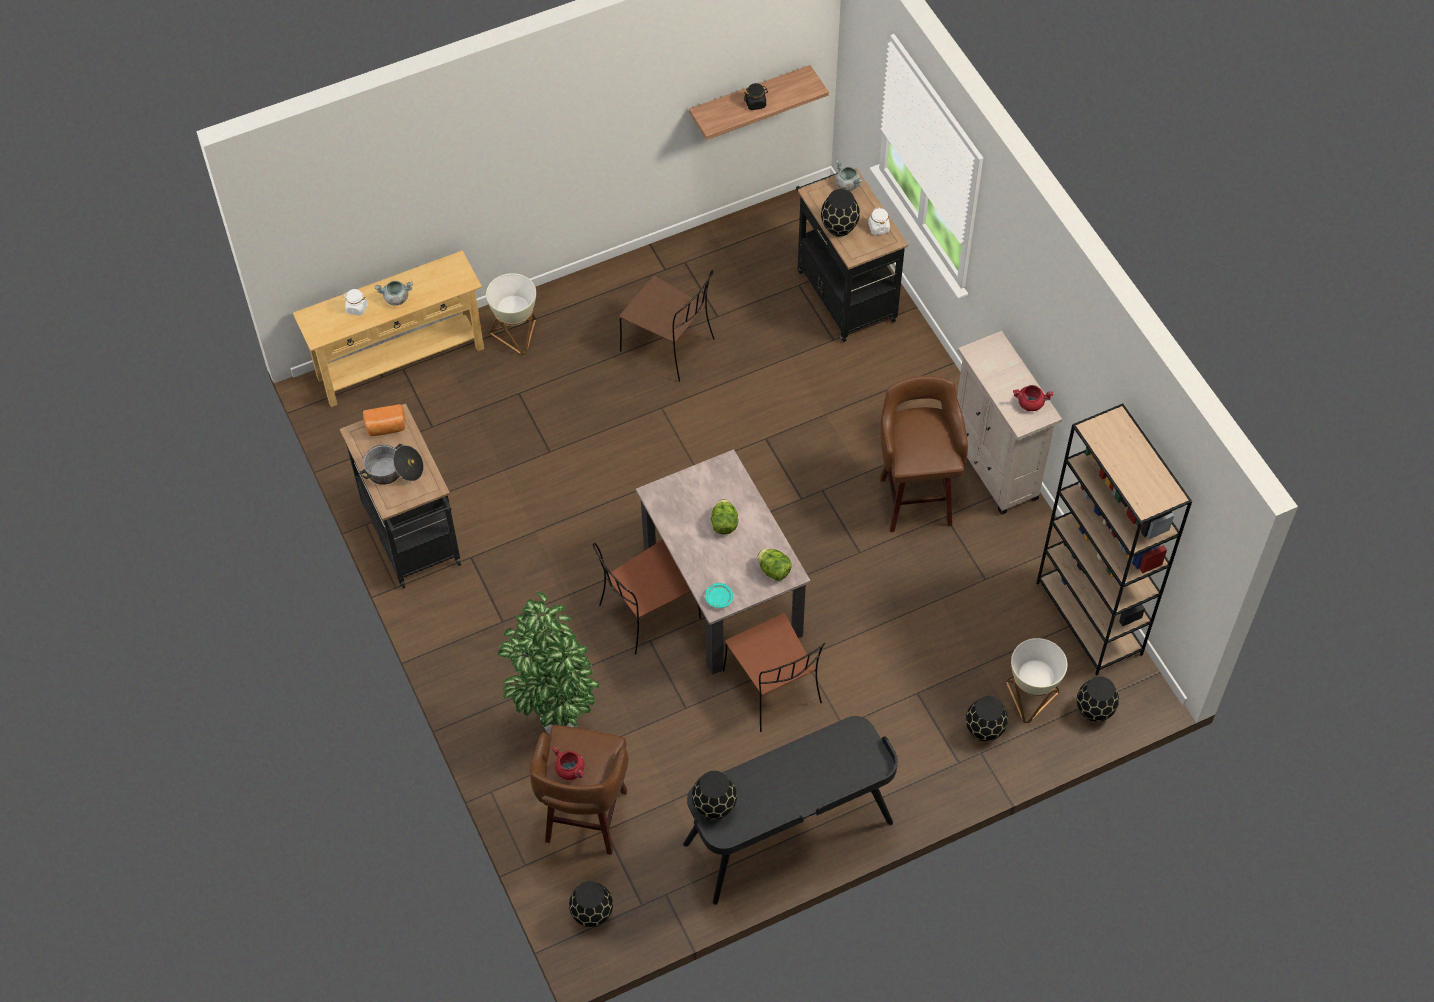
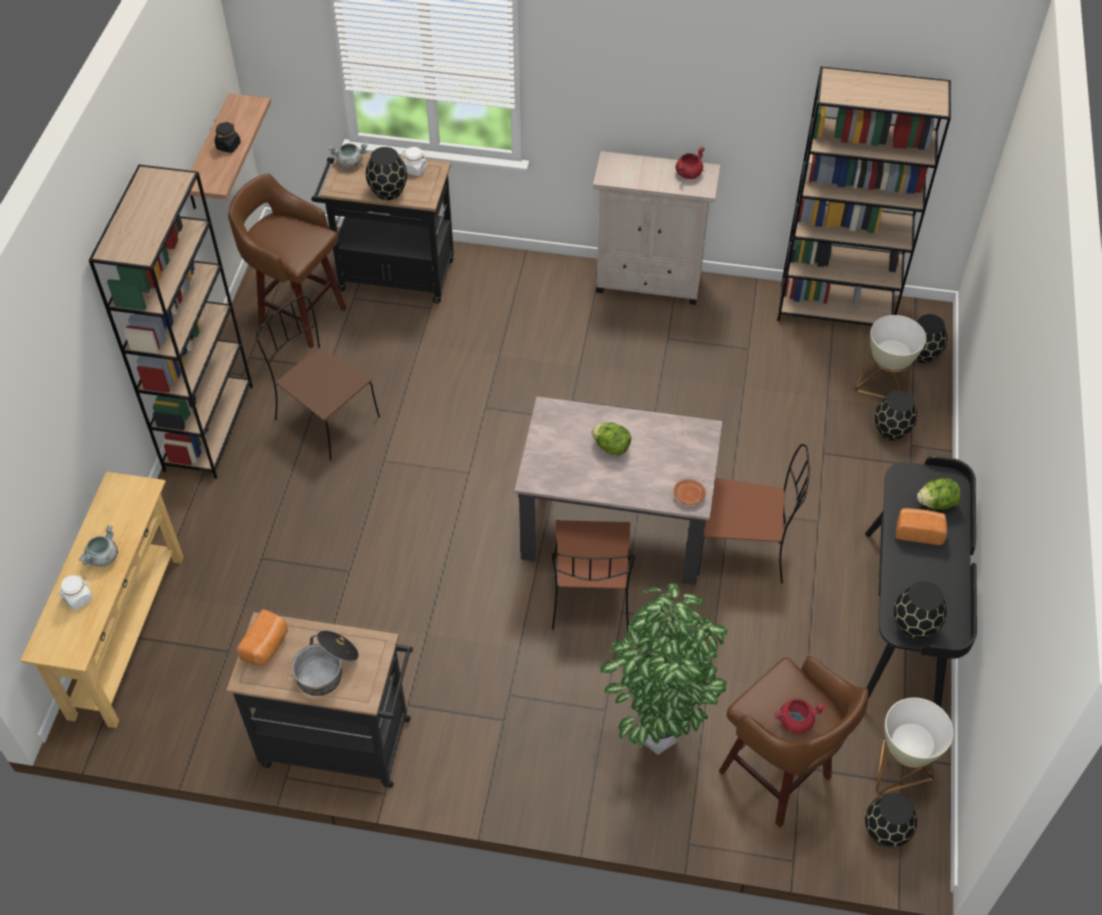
camera: 55 degrees left, 5 degrees down
planter [486,273,536,355] -> planter moved to [876,697,954,794]
brown chair [619,270,715,382] -> brown chair turned 120 degrees counterclockwise [256,295,380,460]
turquoise plate [705,583,733,608] -> brown plate [673,479,706,505]
lettuce [757,549,792,581] -> lettuce moved to [917,478,961,509]
brown stool [880,376,968,532] -> brown stool moved to [228,174,347,348]
none -> beige bookcase [89,164,253,479]
none -> bread [896,508,947,545]

